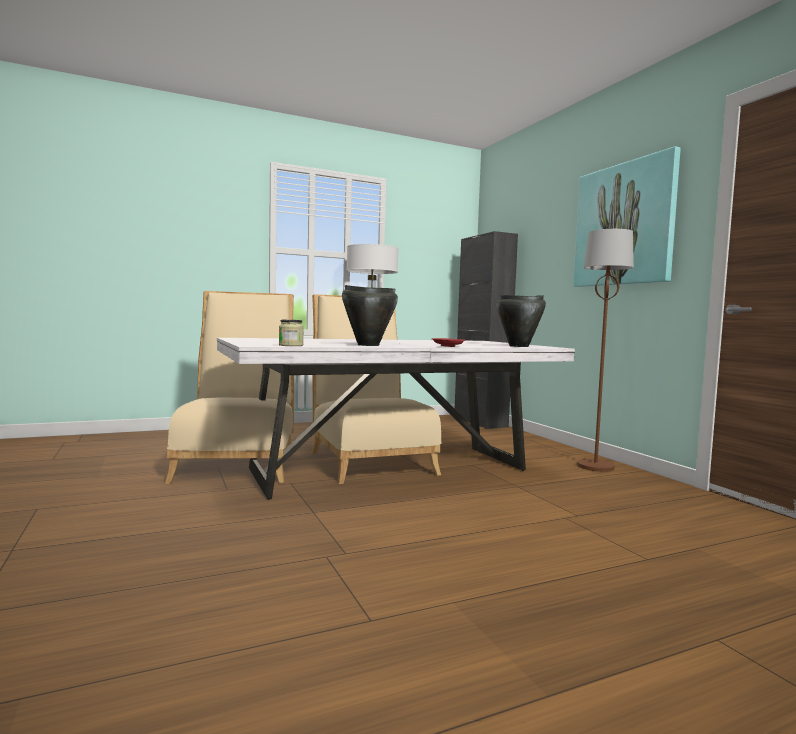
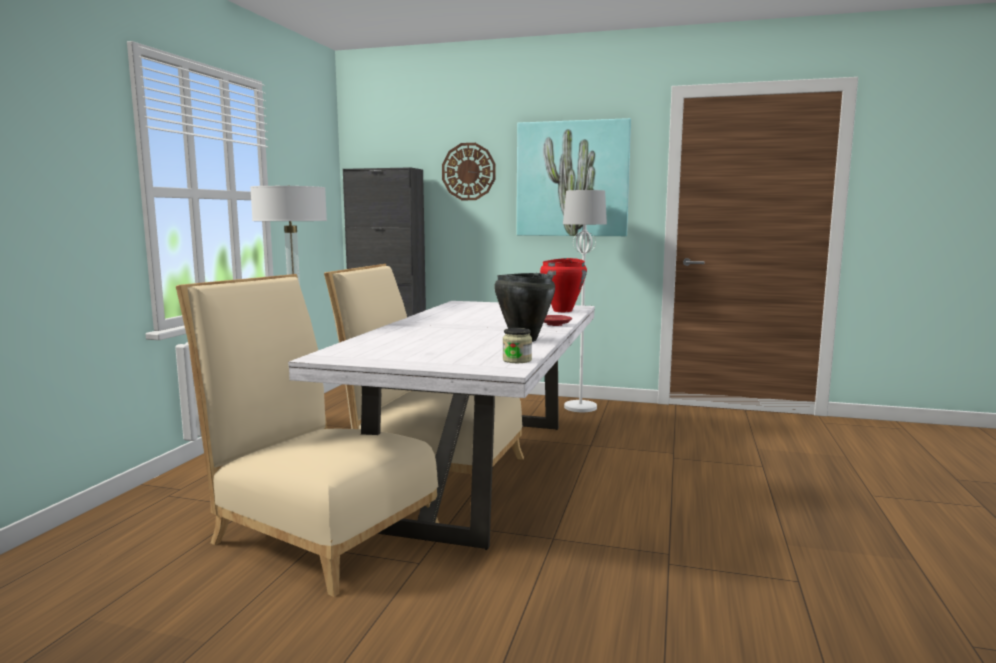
camera: 50 degrees left, 5 degrees up
black cooking pot [496,295,546,347] -> red cooking pot [540,258,587,312]
brown floor lamp [577,229,634,472] -> white floor lamp [563,190,607,412]
none -> wall clock [442,143,496,200]

